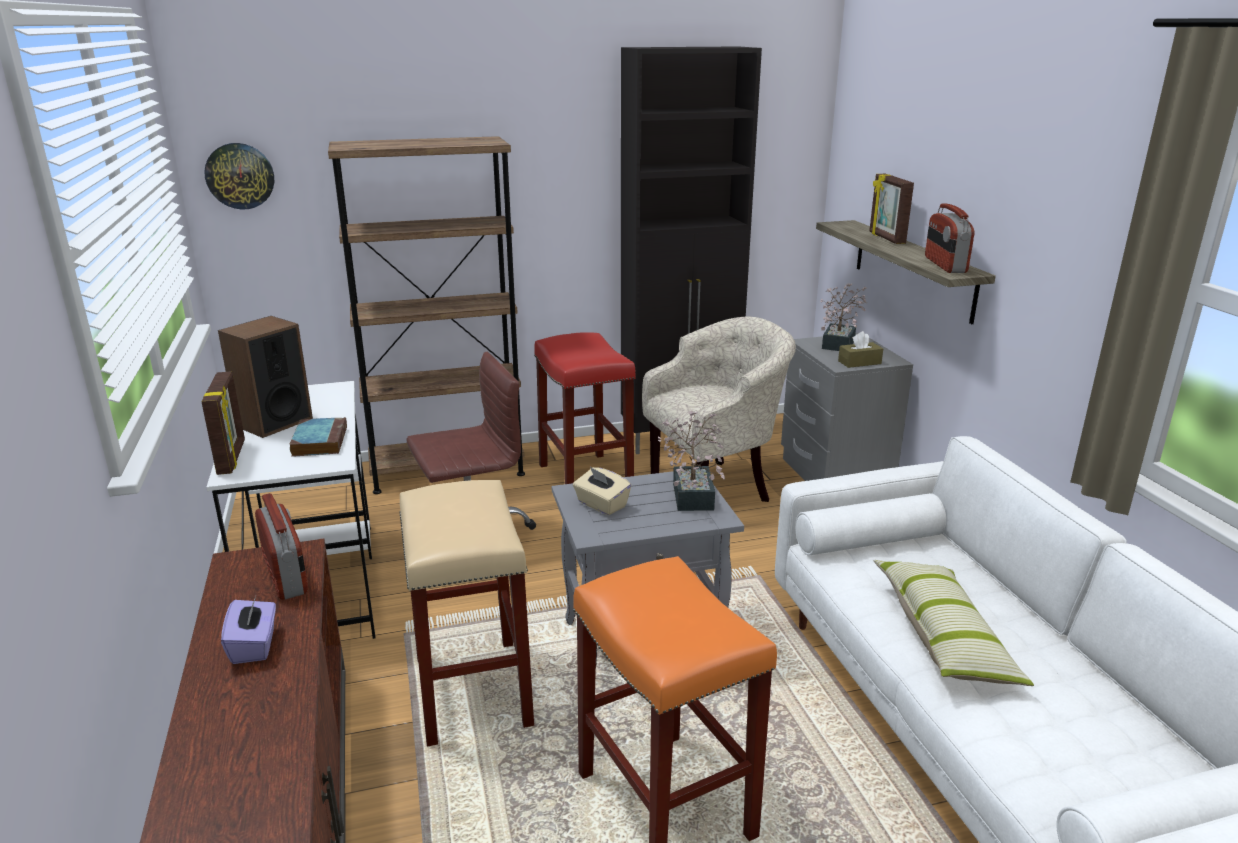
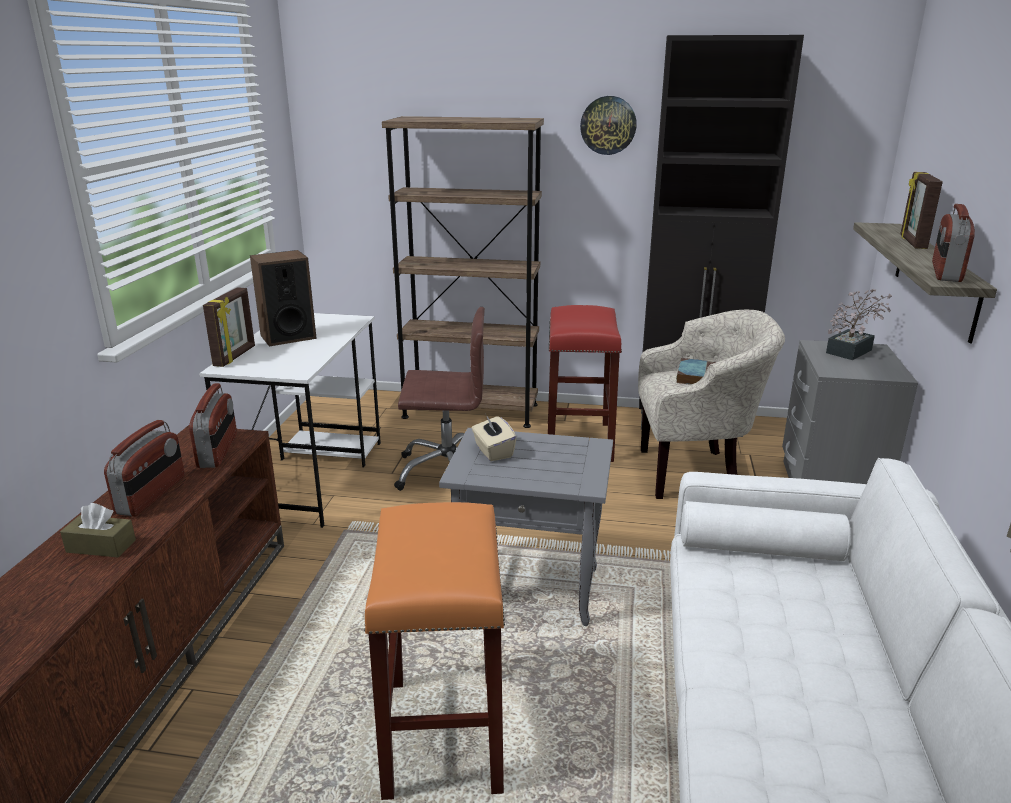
camera: 25 degrees right, 0 degrees up
wall clock [204,143,274,210] -> wall clock moved to [580,96,637,155]
purple tissue box [221,594,276,664] -> radio [104,420,185,516]
book [289,417,347,457] -> book moved to [676,358,715,385]
beige stool [399,480,534,746] -> none
potted plant [658,411,725,511] -> none
brown tissue box [838,331,883,368] -> brown tissue box moved to [60,503,136,557]
pillow [874,560,1034,686] -> none

